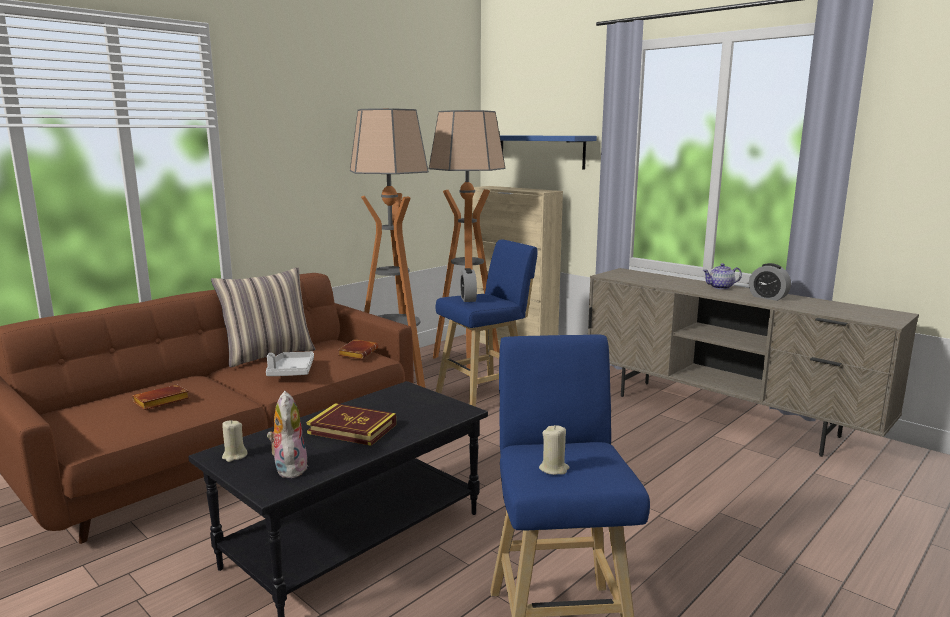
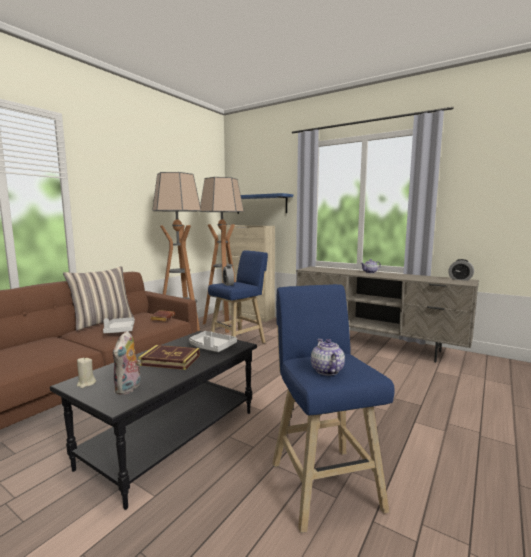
camera: 10 degrees left, 5 degrees down
brown book [132,384,189,410] -> none
plush toy [267,391,308,478] -> plush toy turned 150 degrees counterclockwise [113,331,141,395]
beige candle [539,425,569,475] -> teapot [311,339,345,376]
alarm clock [749,263,791,301] -> alarm clock moved to [448,259,474,281]
none -> grey tray [189,331,237,352]

